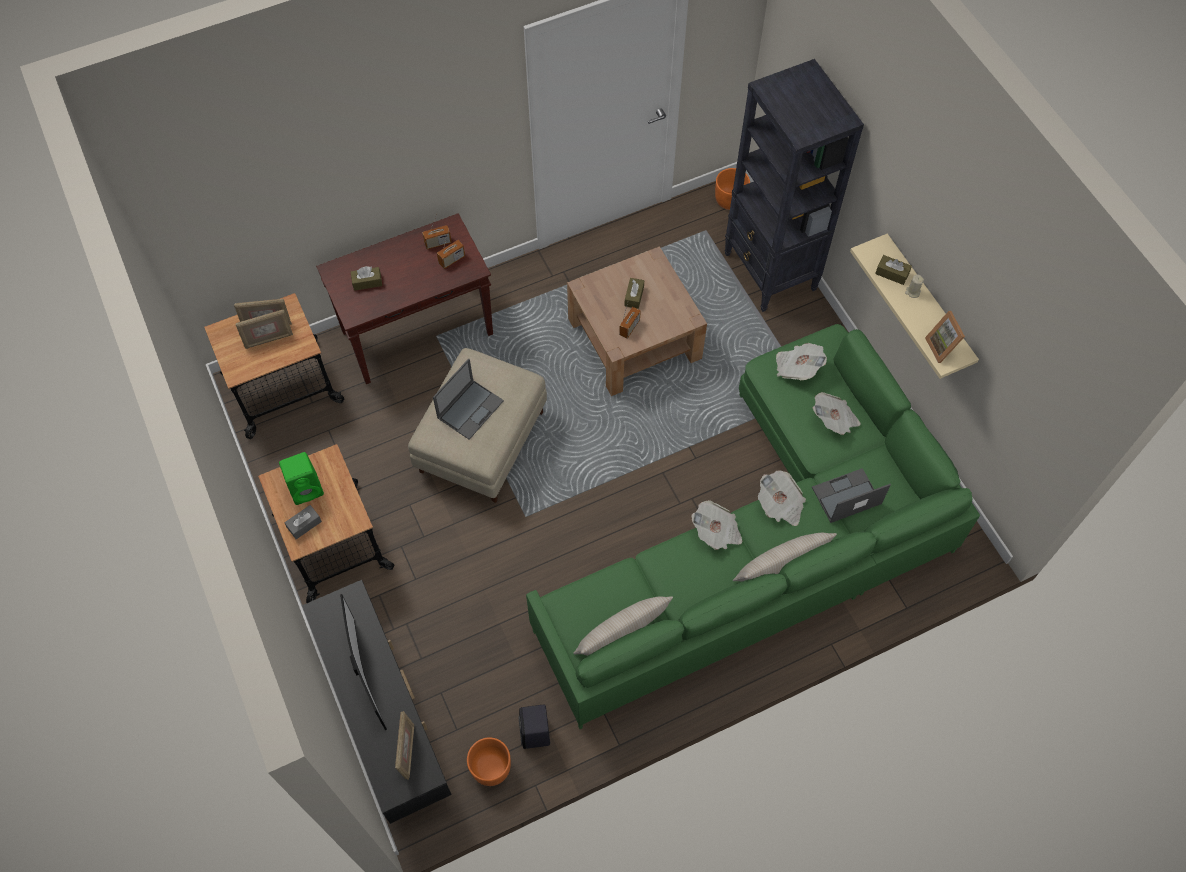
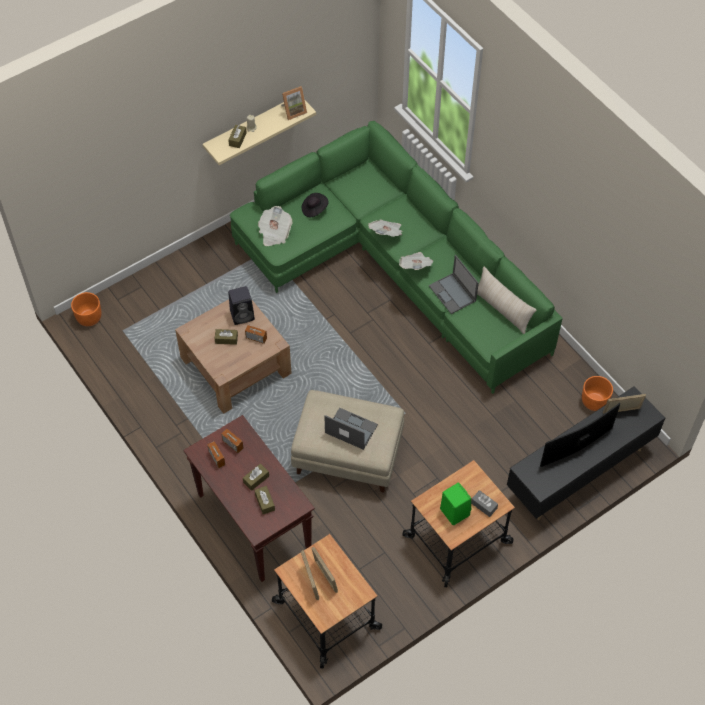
camera: 100 degrees left, 5 degrees down
black speaker [518,705,550,749] -> black speaker moved to [228,286,255,325]
black bookcase [724,59,864,312] -> none
beige pillow [733,533,837,582] -> none
laptop [812,468,891,523] -> laptop moved to [429,255,479,314]
newspaper [813,392,861,435] -> black hat [302,193,328,217]
none -> brown tissue box [243,463,269,491]

